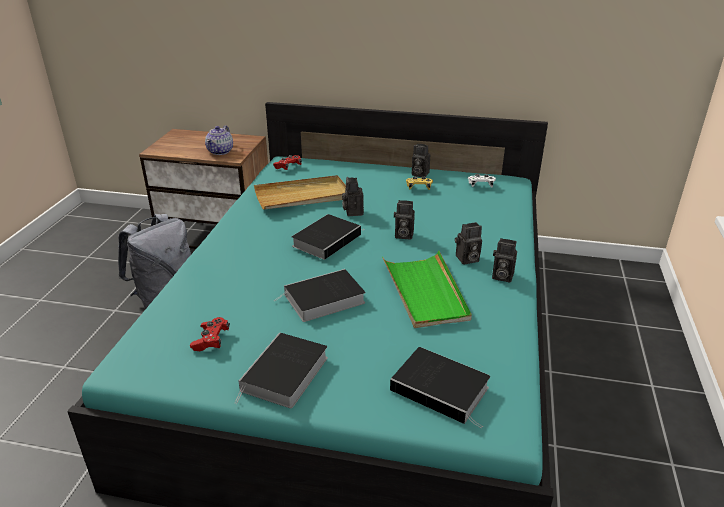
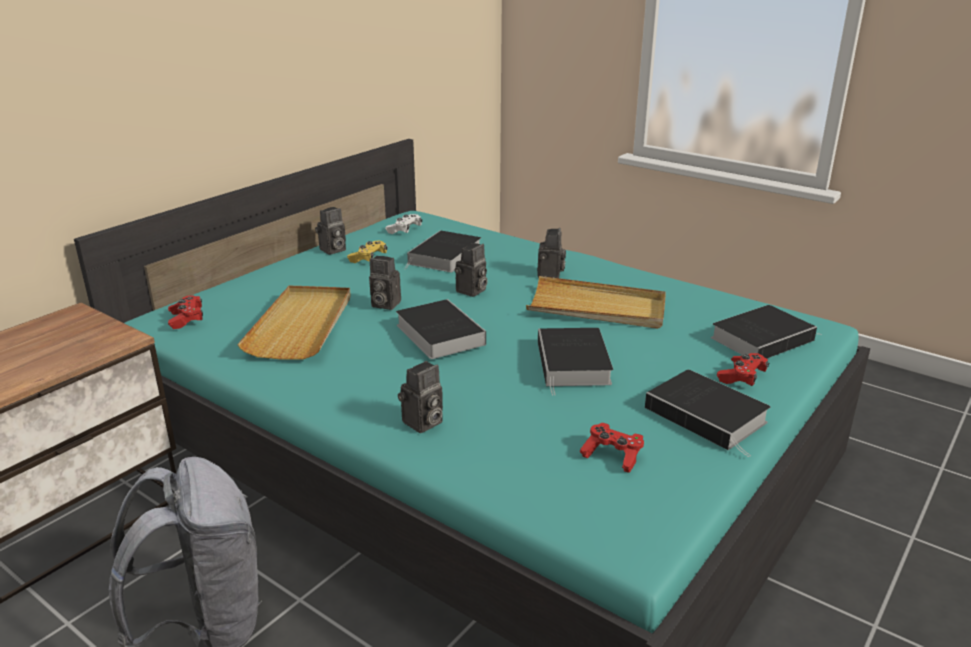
camera: 65 degrees left, 5 degrees down
teapot [205,125,233,155] -> none
green tray [382,251,472,328] -> beige tray [526,276,666,329]
camera [492,238,517,283] -> camera moved to [398,361,443,433]
none -> book [404,230,481,272]
none -> red game controller [717,353,769,386]

